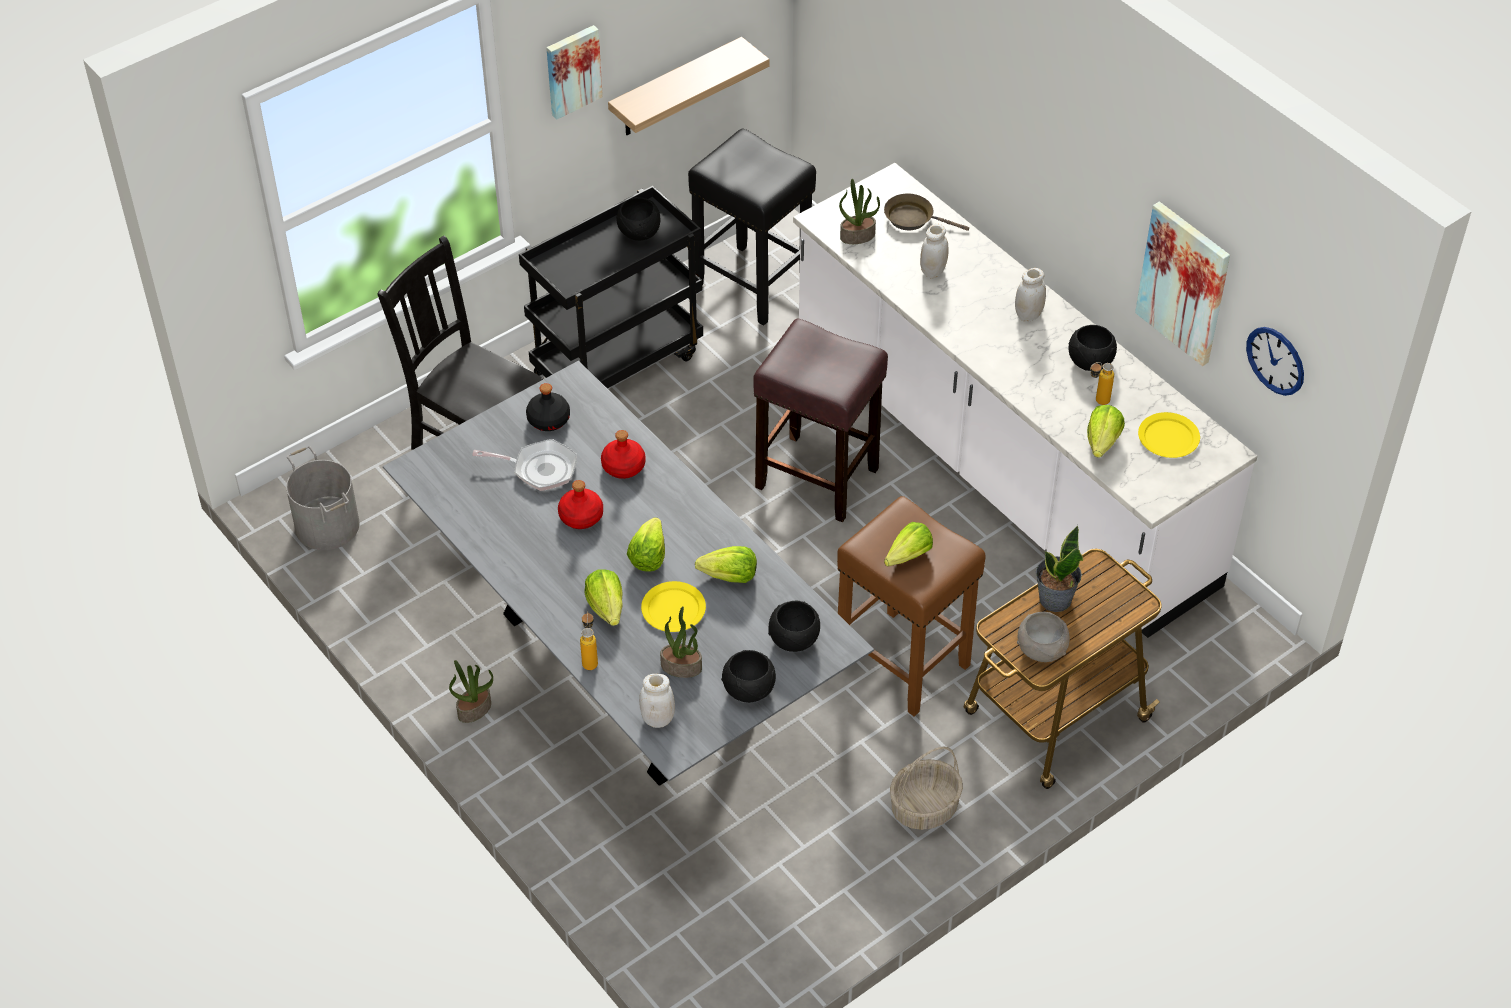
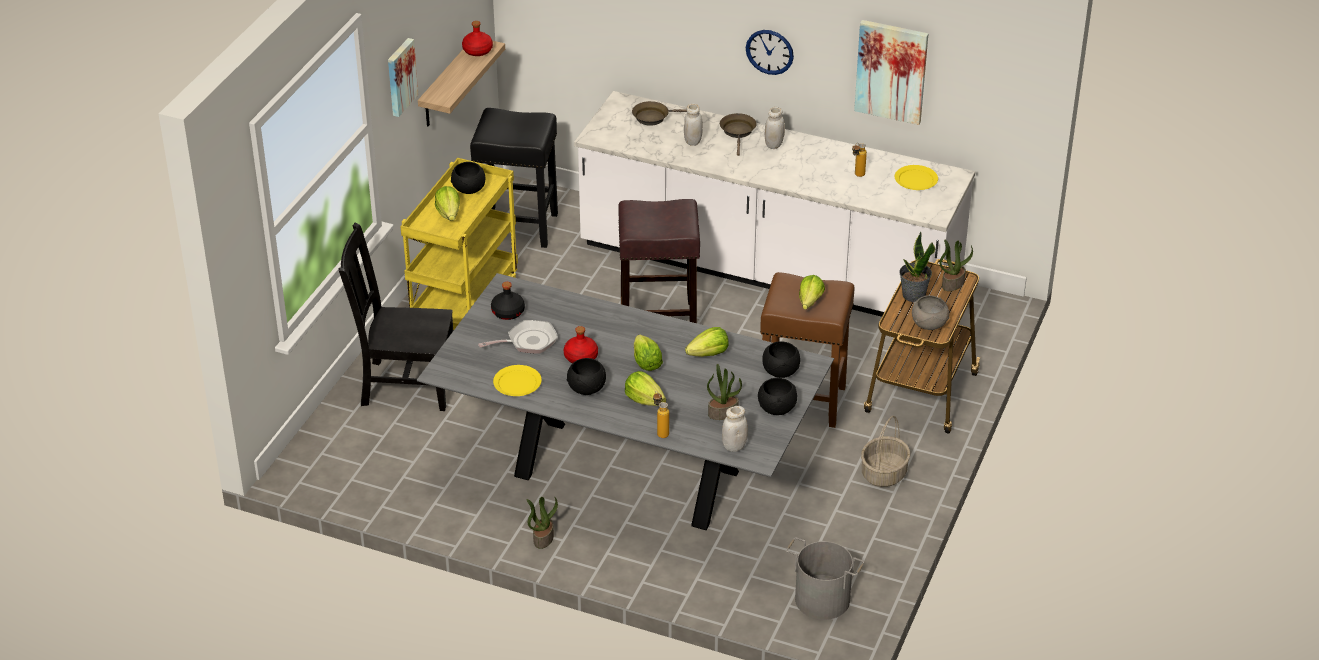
camera: 30 degrees left, 10 degrees down
grey bucket [286,446,360,550] -> grey bucket moved to [786,537,864,620]
black cart [519,186,703,389] -> yellow cart [400,158,518,331]
red bottle [601,430,646,479] -> red bottle moved to [462,21,493,56]
yellow plate [641,581,706,632] -> yellow plate moved to [493,365,542,396]
potted plant [839,179,880,244] -> potted plant moved to [939,240,973,291]
black bowl [1069,325,1117,371] -> black bowl moved to [566,358,606,395]
lettuce [1087,405,1125,458] -> lettuce moved to [435,186,460,221]
wall clock [1246,327,1304,396] -> wall clock moved to [746,30,794,75]
none -> brown frying pan [720,113,757,156]

